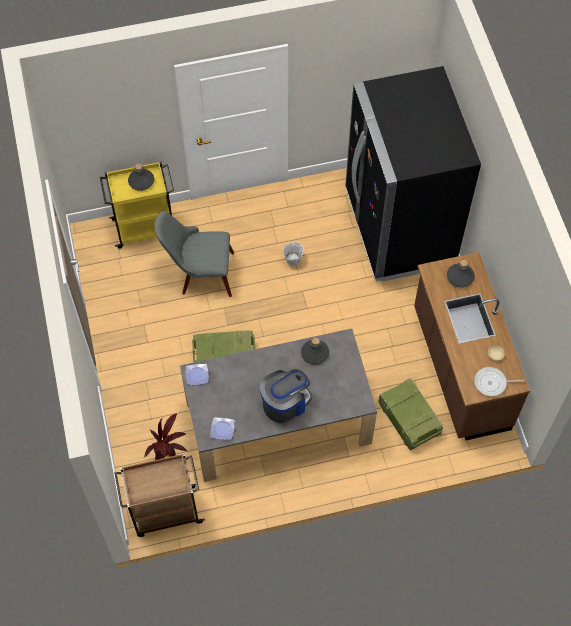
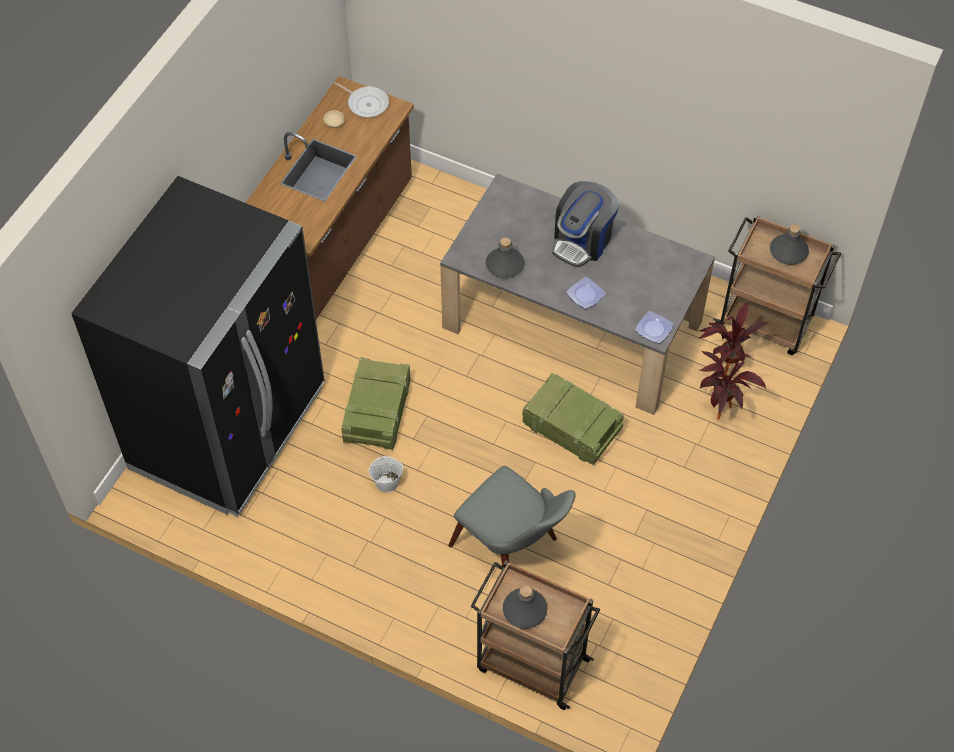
camera: 140 degrees left, 5 degrees down
yellow cart [100,162,174,249] -> brown cart [470,560,600,710]
plate [210,418,235,440] -> plate moved to [566,277,606,309]
coffee machine [260,369,312,423] -> coffee machine turned 60 degrees counterclockwise [552,181,619,267]
crate [378,378,443,451] -> crate moved to [341,357,410,450]
grey bottle [447,260,475,288] -> grey bottle moved to [770,224,809,265]
none -> potted plant [700,350,766,420]

